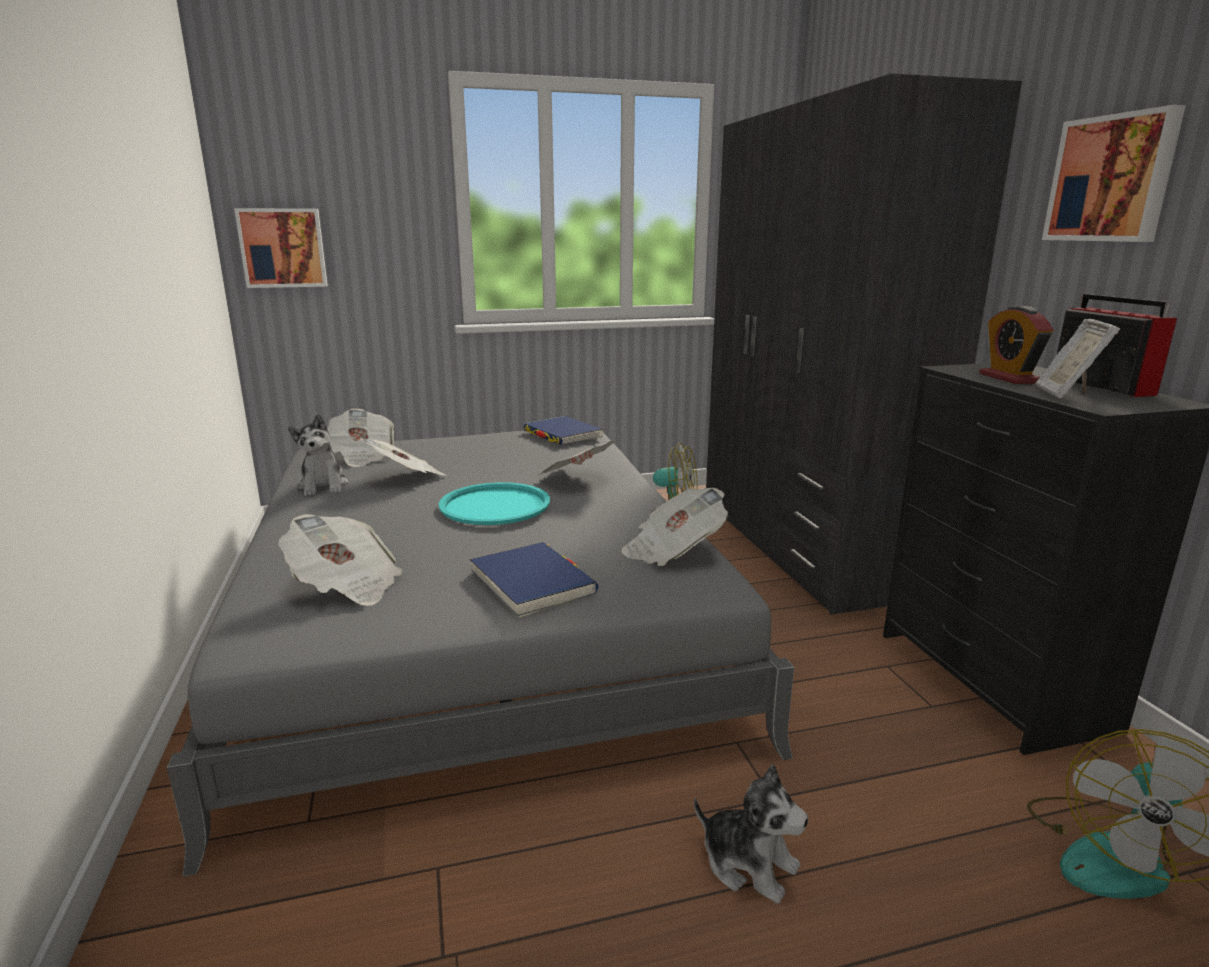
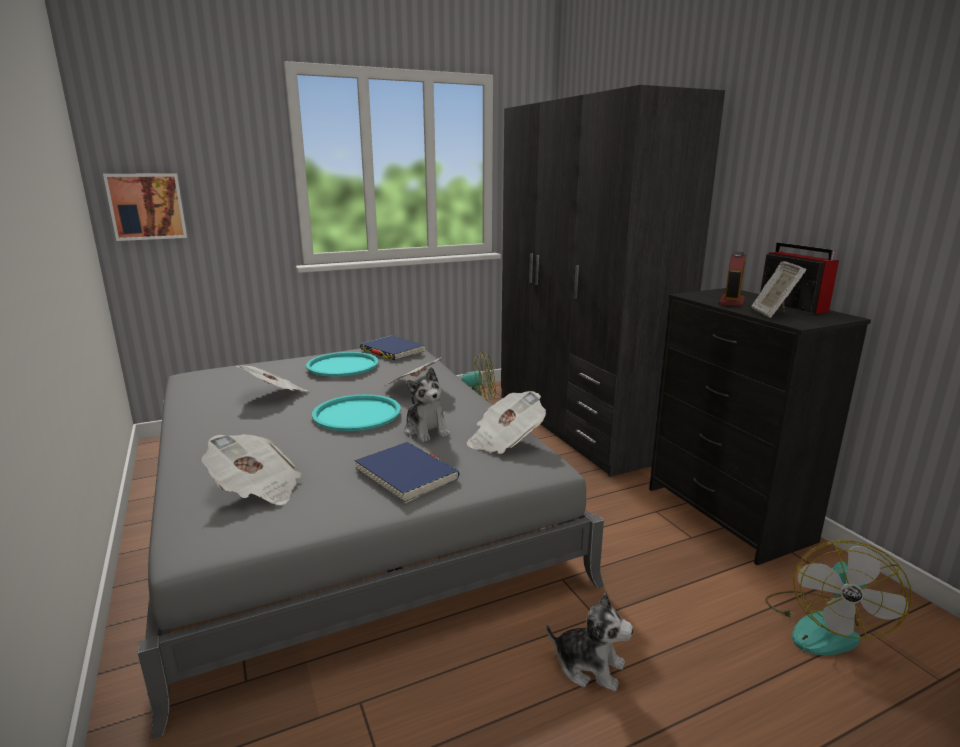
camera: 10 degrees left, 0 degrees up
plush toy [288,414,349,496] -> plush toy moved to [405,367,451,442]
newspaper [327,409,394,467] -> none
alarm clock [979,306,1053,384] -> alarm clock turned 135 degrees counterclockwise [719,252,746,307]
picture [1042,105,1186,242] -> none
none -> turquoise tray [306,352,379,376]

